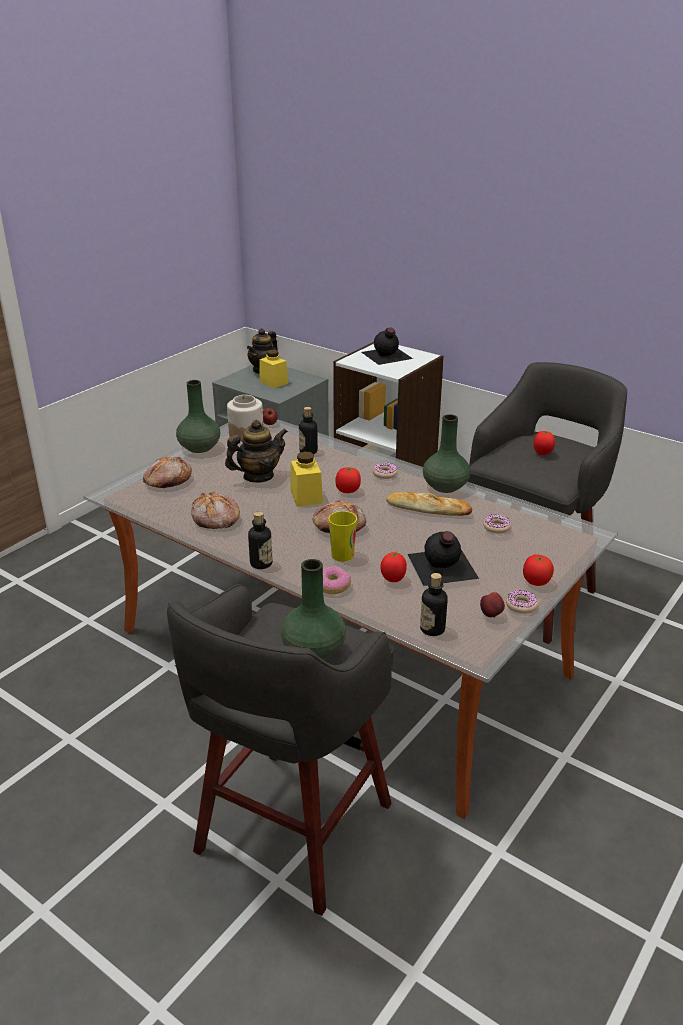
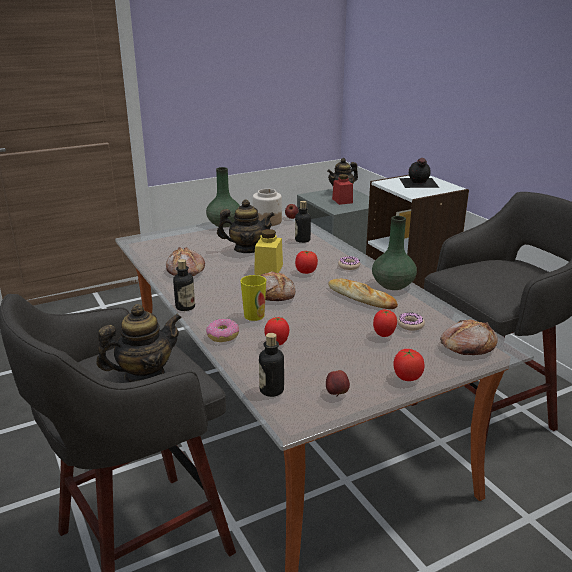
camera: 25 degrees right, 5 degrees down
bread [143,457,192,488] -> bread moved to [440,319,498,355]
yellow jar [260,350,288,388] -> red jar [332,174,353,205]
green vase [281,559,346,660] -> teapot [96,304,182,382]
black bottle [407,531,479,586] -> none
donut [506,590,538,614] -> none
tomato [533,431,555,455] -> tomato moved to [373,310,397,337]

